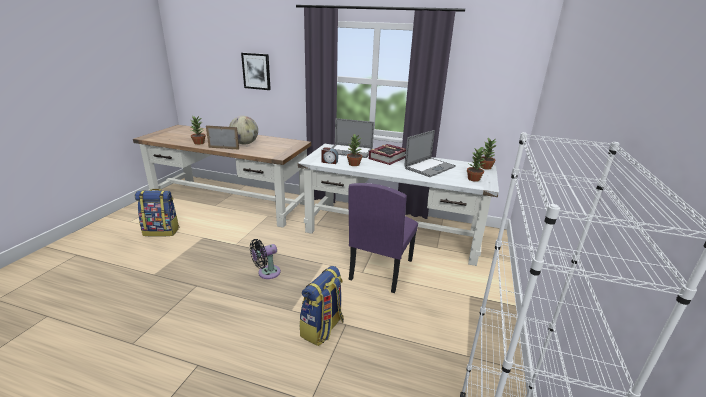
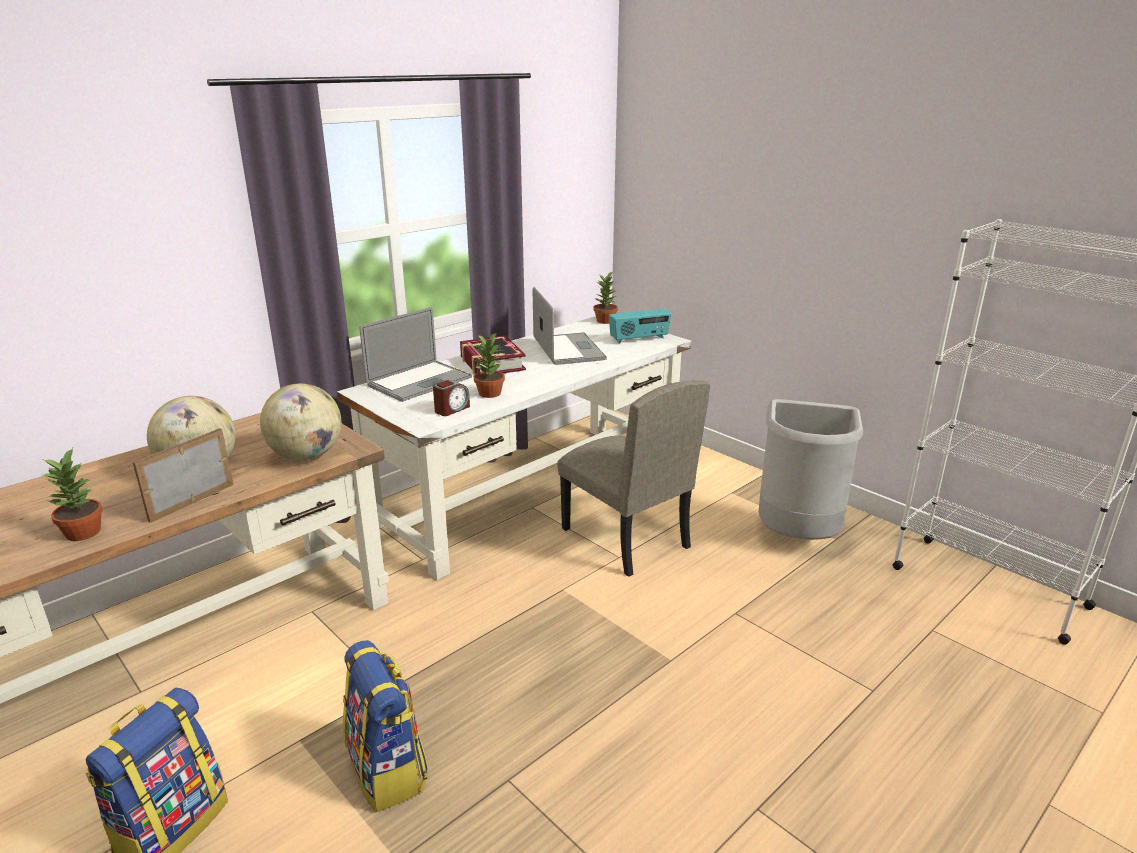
camera: 60 degrees left, 0 degrees up
picture [241,53,271,90] -> none
black fan [250,239,281,279] -> none
backpack [300,266,344,346] -> backpack moved to [343,640,429,812]
purple chair [349,183,418,293] -> beige chair [558,380,710,577]
potted plant [467,146,485,182] -> radio [609,309,671,343]
none -> globe [260,383,341,461]
none -> grey trash can [759,399,863,540]

